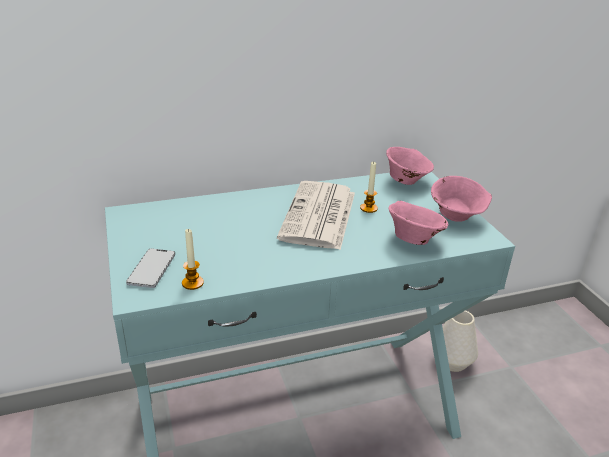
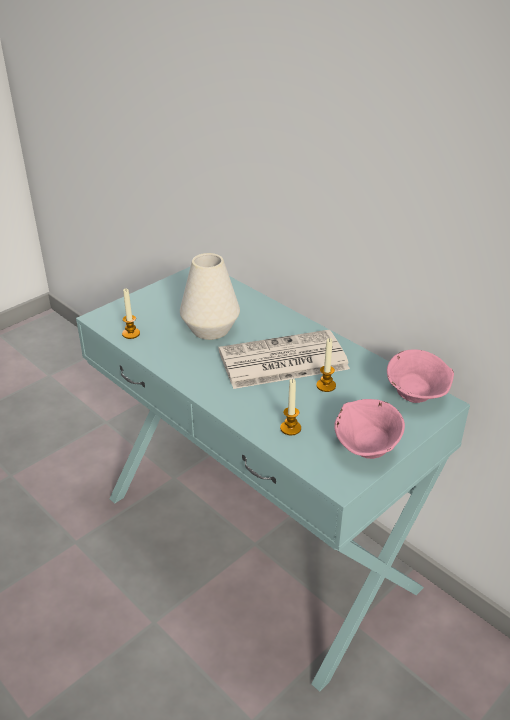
camera: 65 degrees right, 5 degrees up
phone [126,248,175,288] -> none
pink bowl [388,201,448,245] -> candle [280,379,301,436]
white vase [432,310,478,372] -> white vase moved to [180,253,240,340]

